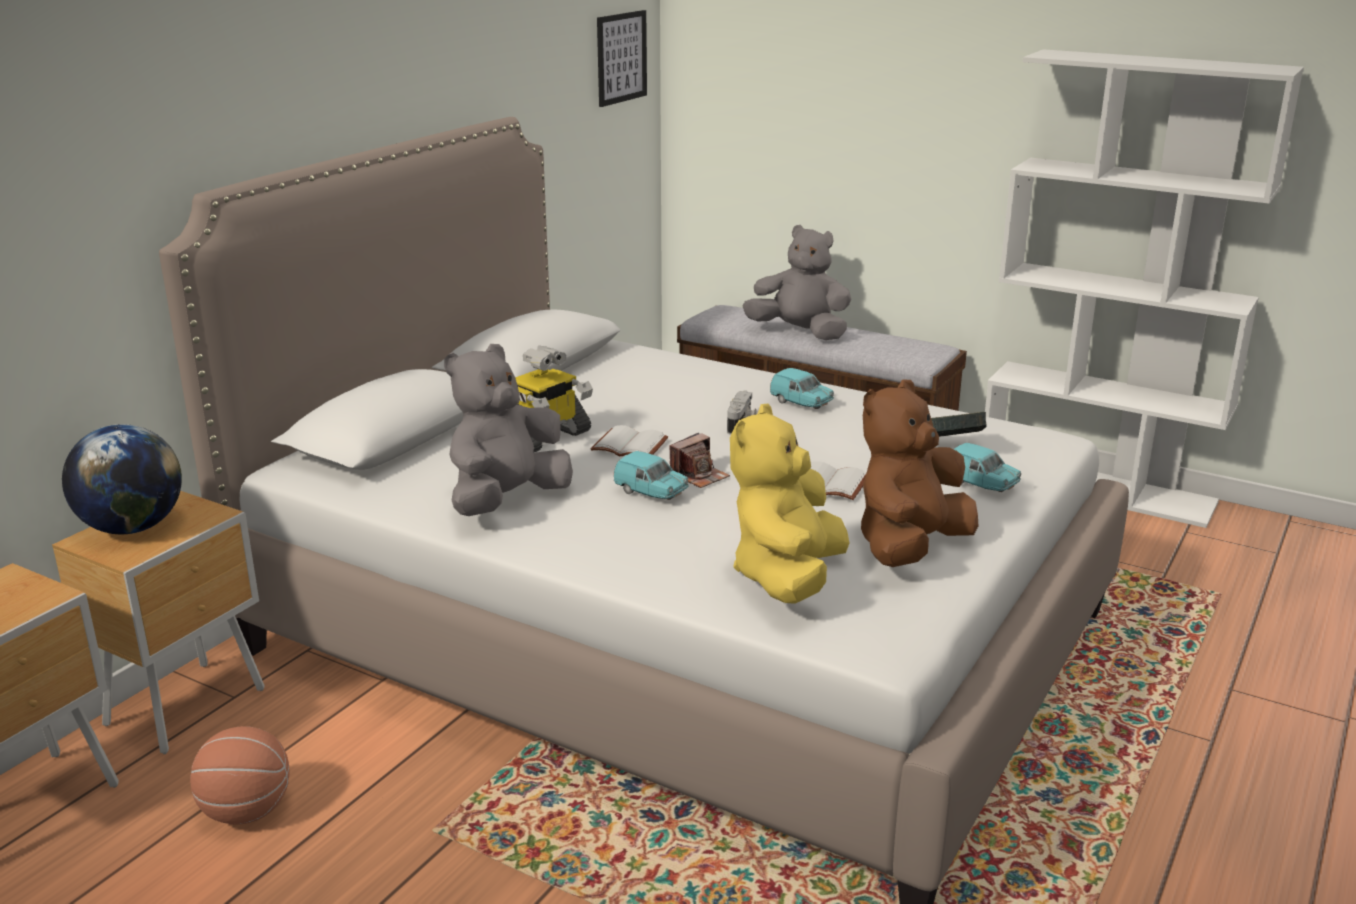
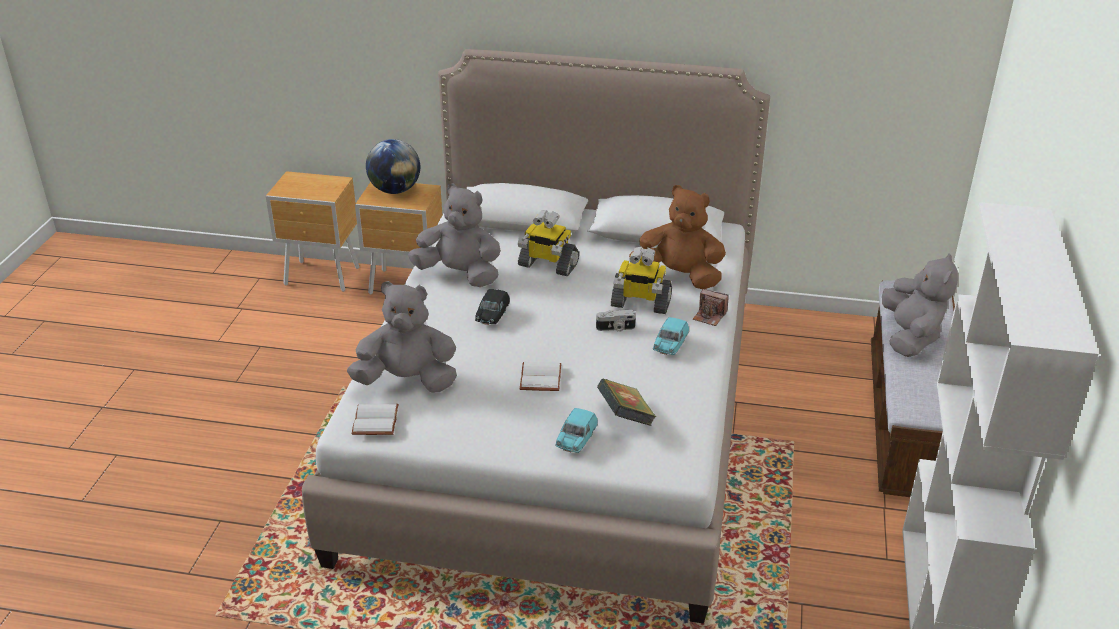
camera: 70 degrees right, 10 degrees up
basketball [190,726,290,825] -> none
white book [591,425,668,456] -> white book moved to [352,404,399,435]
picture [597,10,647,107] -> none
turquoise toy car [614,451,689,500] -> black toy car [475,289,510,325]
camera [669,433,730,488] -> camera moved to [693,289,729,326]
yellow plush toy [730,404,849,604] -> grey plush toy [347,281,457,393]
brown plush toy [861,379,978,567] -> brown plush toy moved to [629,185,726,289]
none -> toy robot [611,247,672,314]

